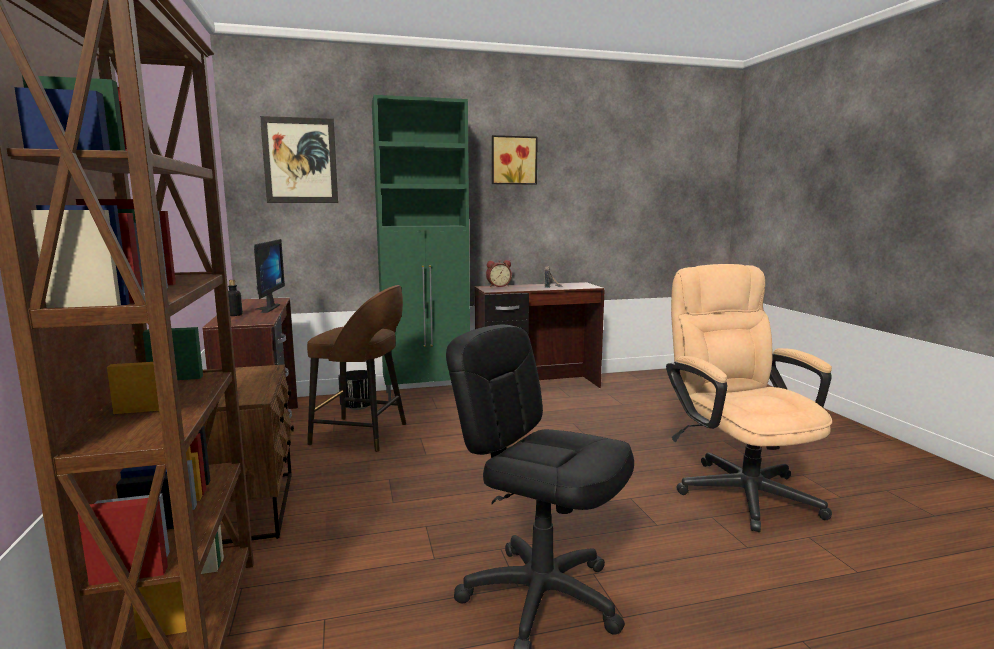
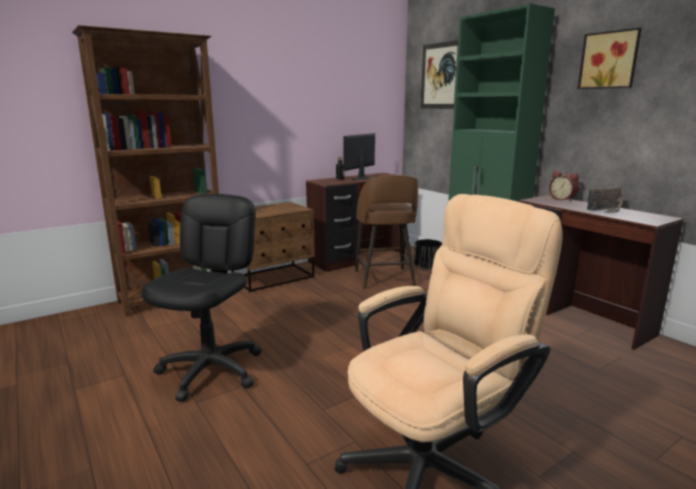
camera: 70 degrees right, 5 degrees up
monitor [254,239,285,313] -> monitor turned 150 degrees clockwise [343,133,375,181]

